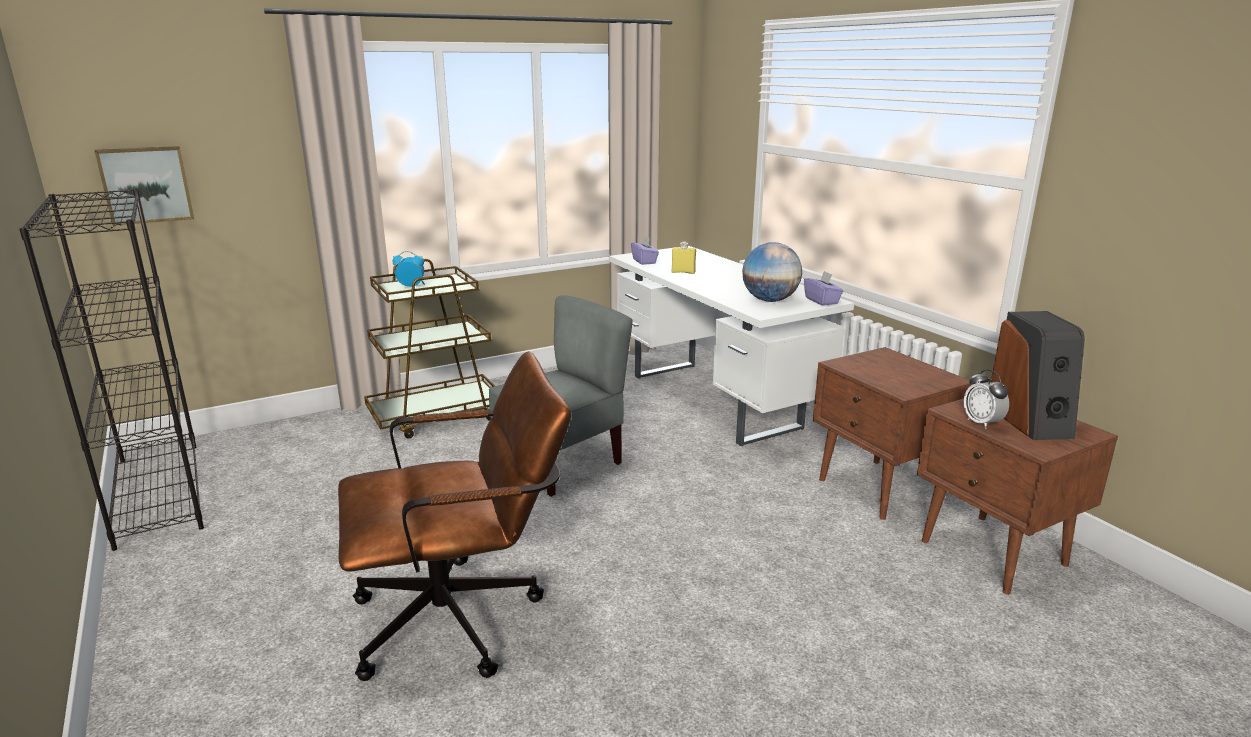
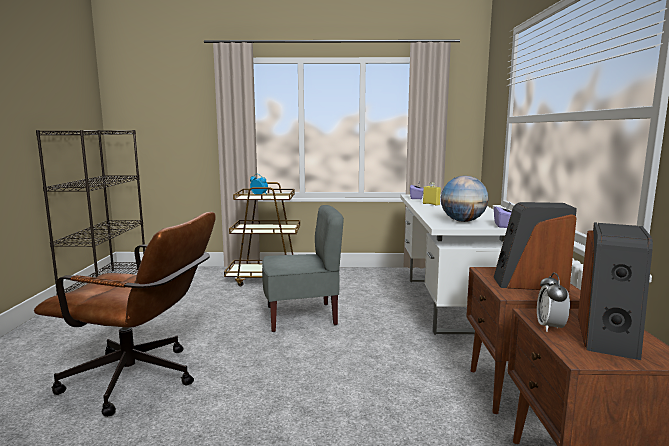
camera: 30 degrees right, 10 degrees down
picture [95,146,194,225] -> none
none -> speaker [493,202,577,292]

